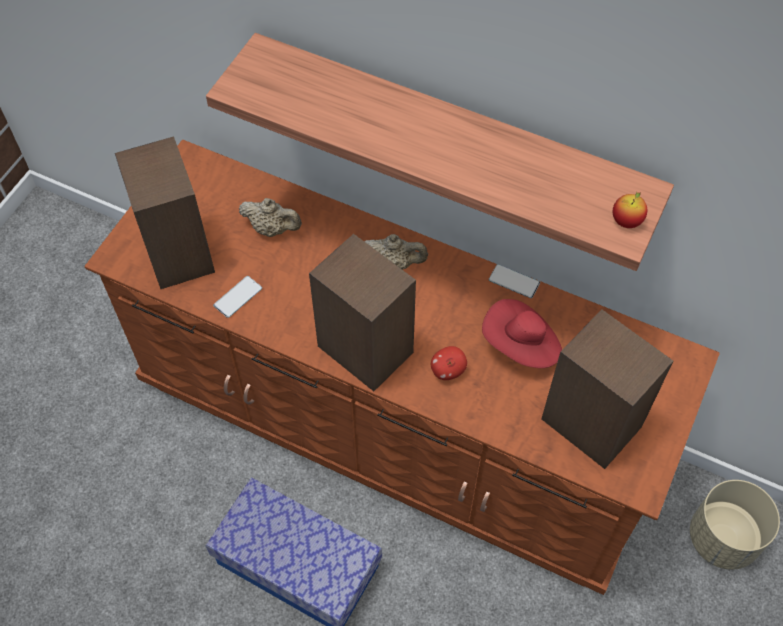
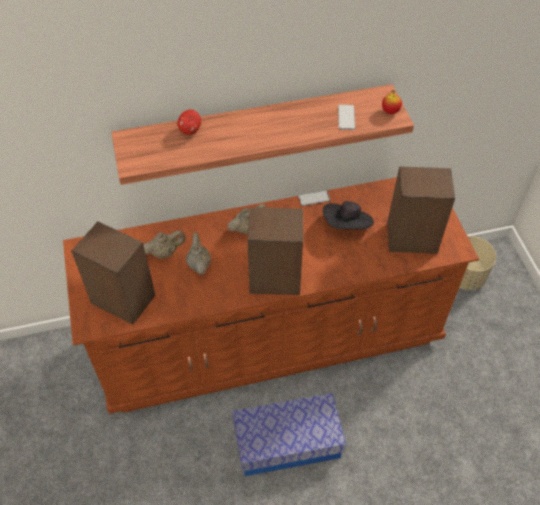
camera: 40 degrees left, 5 degrees down
phone [213,276,262,318] -> phone moved to [338,105,355,130]
apple [431,346,467,380] -> apple moved to [177,110,201,135]
red hat [482,299,562,368] -> black hat [323,201,374,229]
none -> beige teapot [186,232,211,275]

